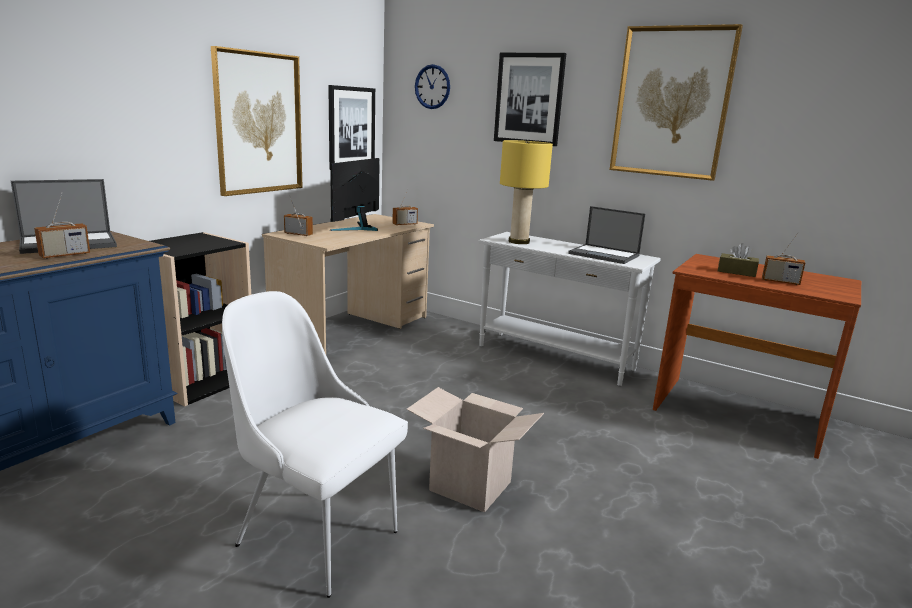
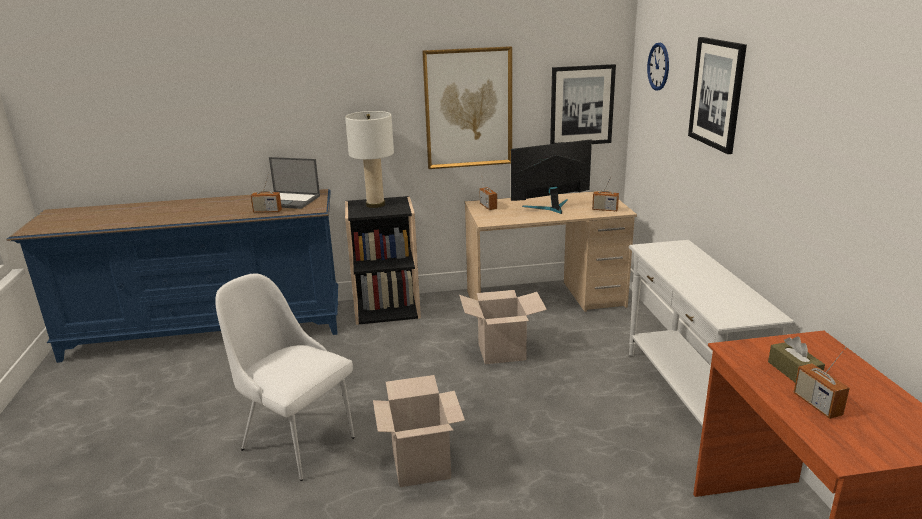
camera: 50 degrees right, 5 degrees up
white chair [222,291,408,598] -> white chair turned 45 degrees counterclockwise [215,273,355,481]
yellow table lamp [500,140,553,244] -> none
laptop [568,206,646,264] -> none
picture [609,24,743,181] -> none
none -> white table lamp [345,111,394,208]
none -> cardboard box [459,290,547,364]

